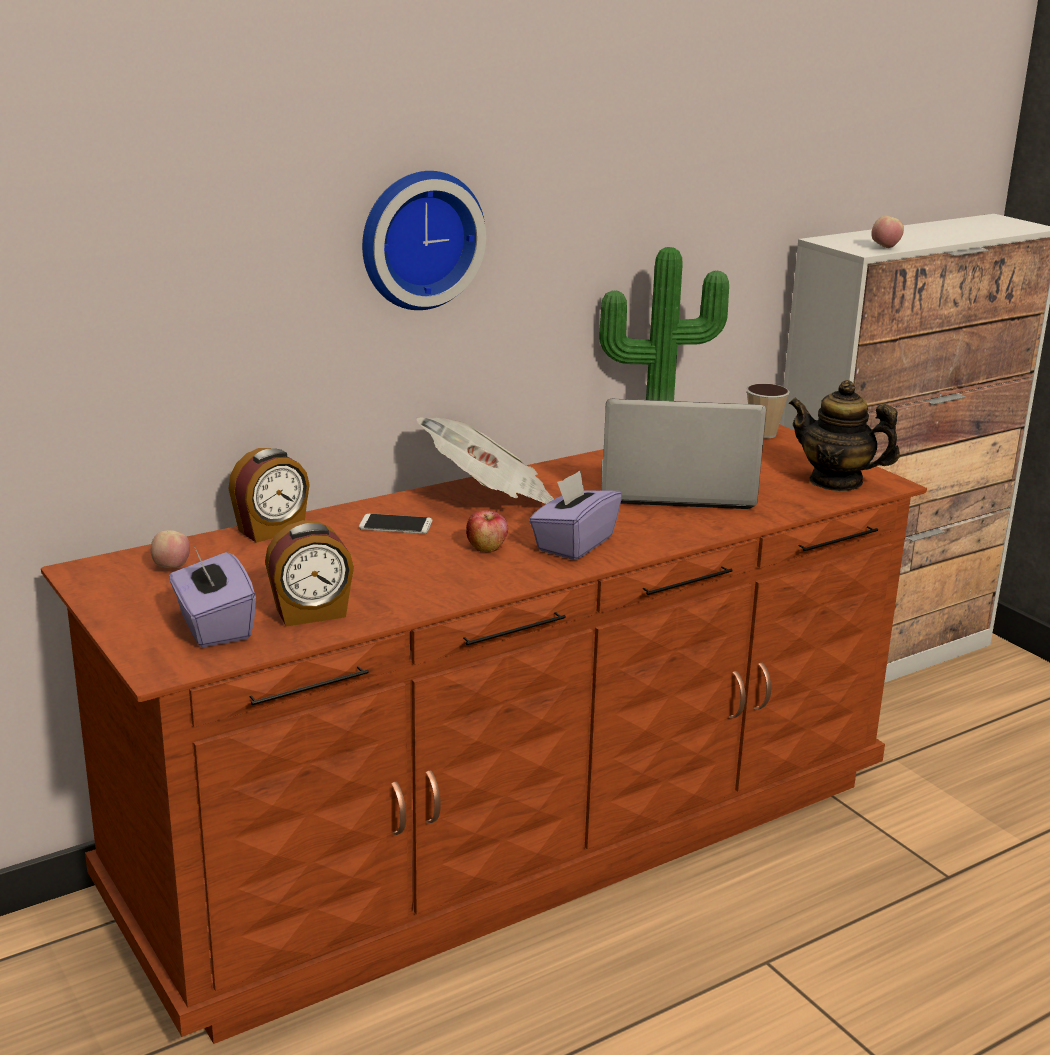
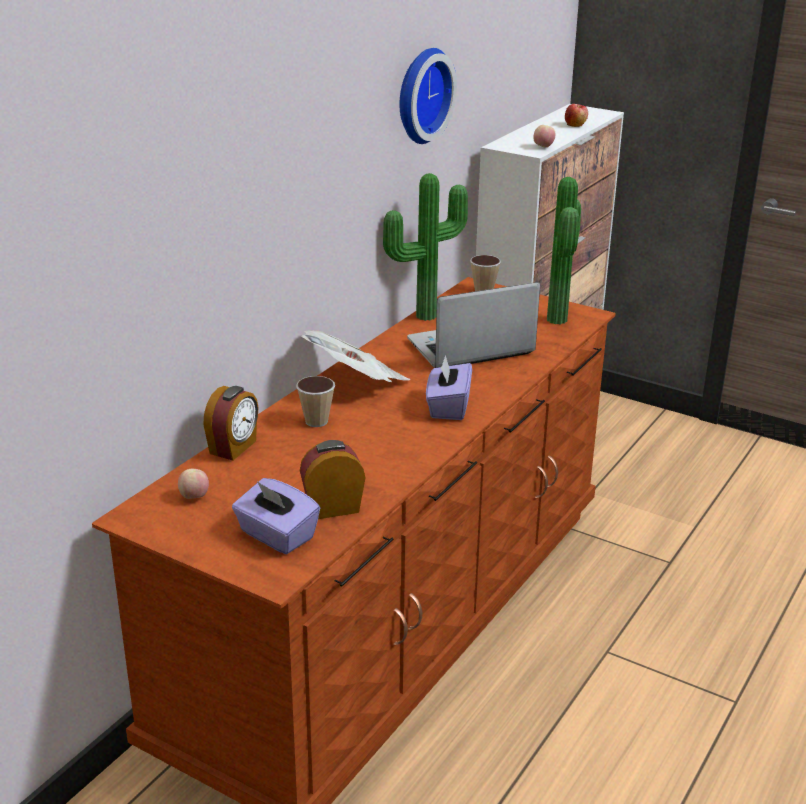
camera: 25 degrees left, 5 degrees up
alarm clock [265,520,354,627] -> alarm clock turned 150 degrees counterclockwise [300,440,366,519]
phone [359,514,433,534] -> cup [296,376,335,427]
wall clock [362,171,486,310] -> wall clock moved to [400,48,457,144]
apple [466,510,508,552] -> apple moved to [565,104,588,127]
teapot [789,380,900,491] -> potted plant [547,177,581,324]

